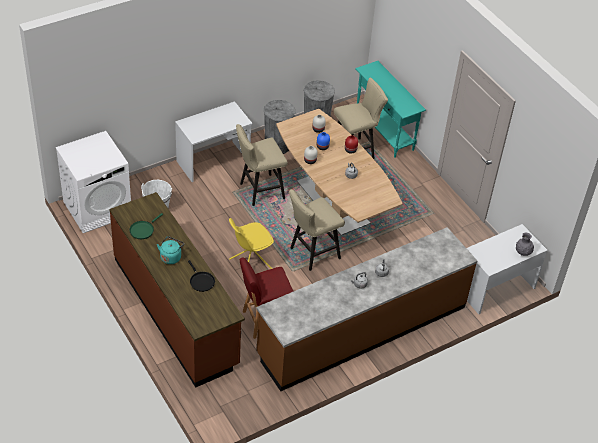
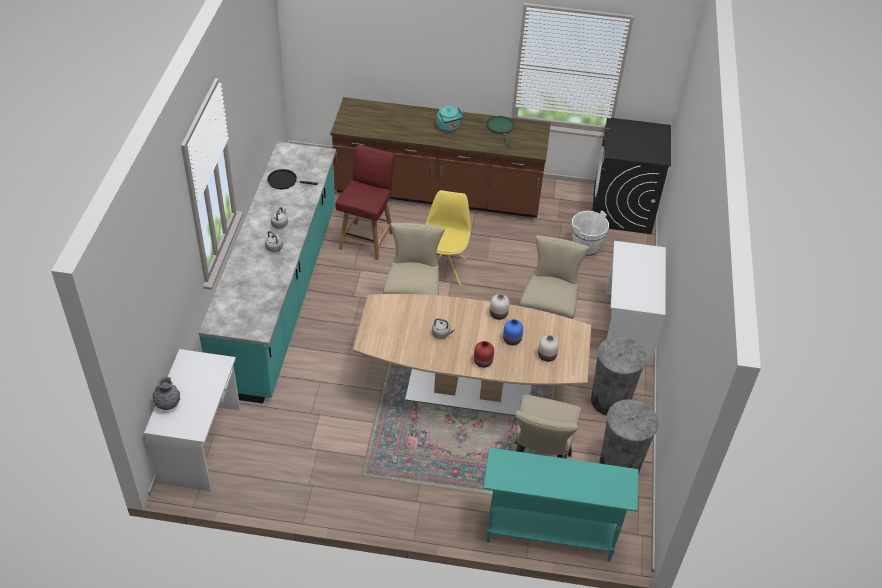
camera: 130 degrees right, 0 degrees up
white washing machine [56,131,131,233] -> black washing machine [592,118,671,234]
black frying pan [188,260,215,292] -> black frying pan moved to [267,169,318,189]
brown counter [256,227,477,391] -> turquoise counter [199,142,336,404]

